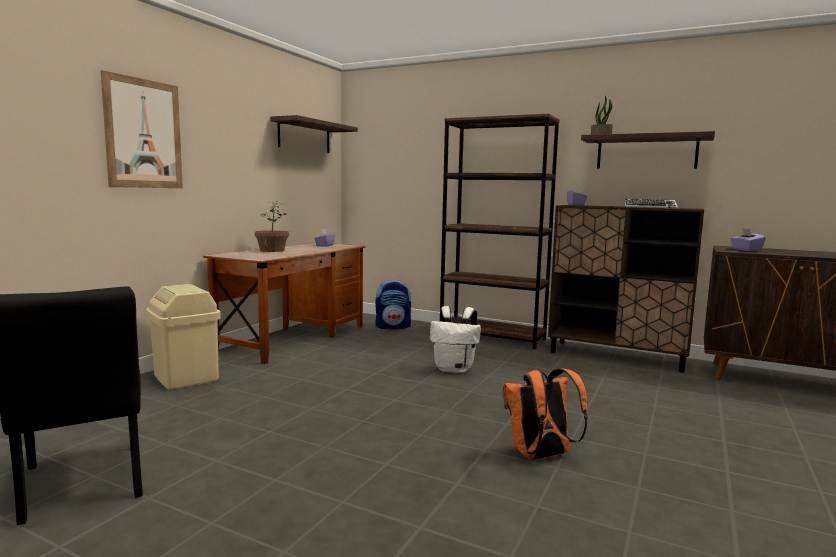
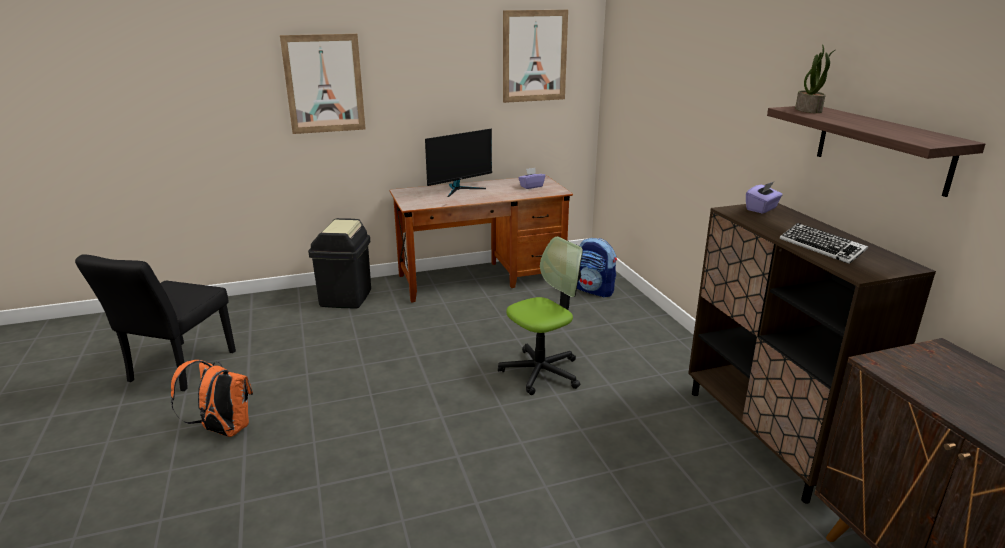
camera: 45 degrees right, 15 degrees up
beige trash can [146,284,221,390] -> black trash can [308,218,371,308]
potted plant [255,201,289,252] -> monitor [425,129,492,197]
shelf [270,115,358,153] -> picture [503,10,568,103]
white backpack [430,306,481,373] -> office chair [498,236,583,395]
brown bookcase [440,114,560,349] -> none
orange backpack [503,368,588,460] -> orange backpack moved to [171,360,253,437]
purple tissue box [731,228,766,251] -> none

